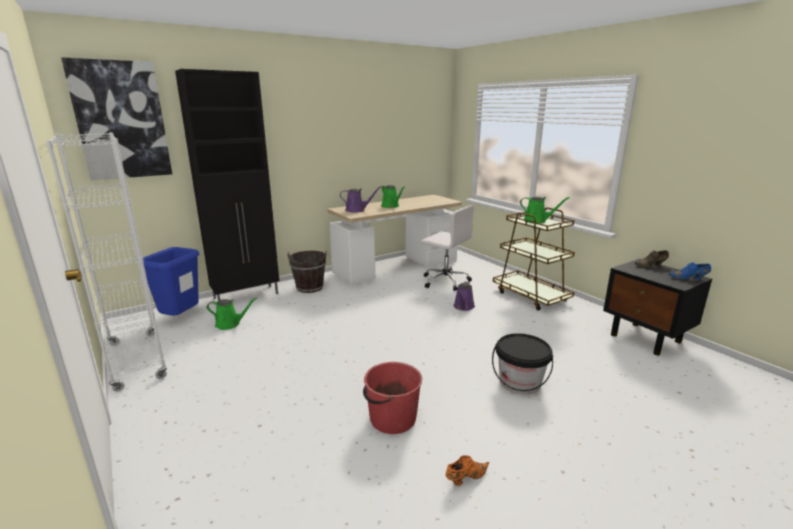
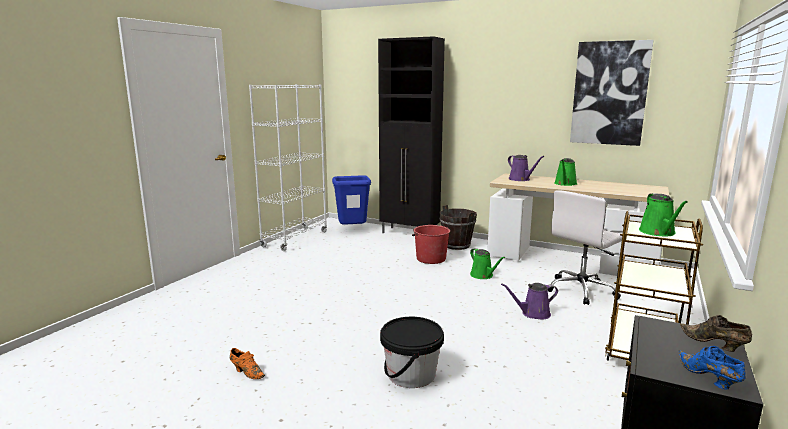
camera: 60 degrees right, 5 degrees down
picture [61,57,172,180] -> picture moved to [570,40,654,146]
green watering can [207,298,257,330] -> green watering can moved to [470,248,505,279]
red bucket [363,362,422,434] -> red bucket moved to [412,225,450,264]
white office chair [421,205,474,291] -> white office chair turned 45 degrees clockwise [548,190,622,305]

